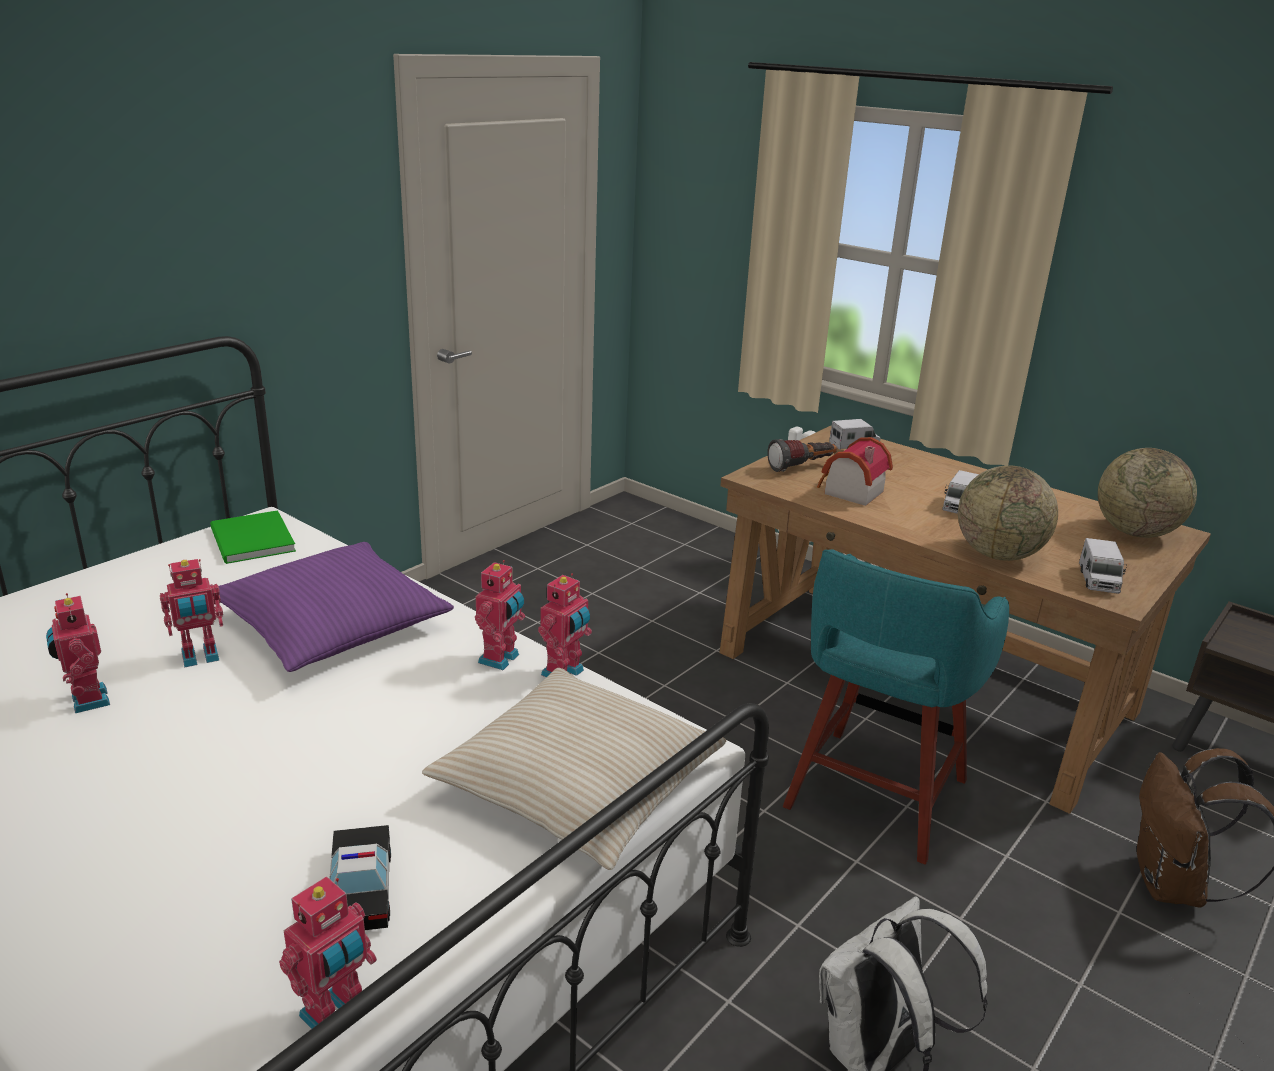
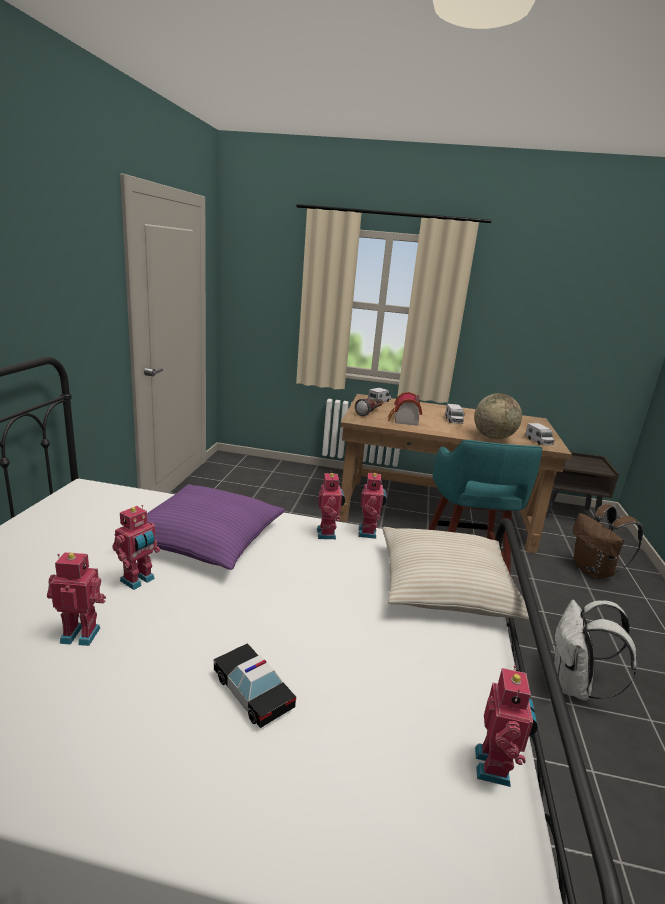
camera: 30 degrees left, 5 degrees down
toy robot [46,593,110,713] -> toy robot turned 150 degrees clockwise [47,552,106,646]
green book [210,510,296,564] -> none
toy car [329,825,391,930] -> toy car moved to [214,643,296,728]
globe [1098,448,1197,538] -> none

